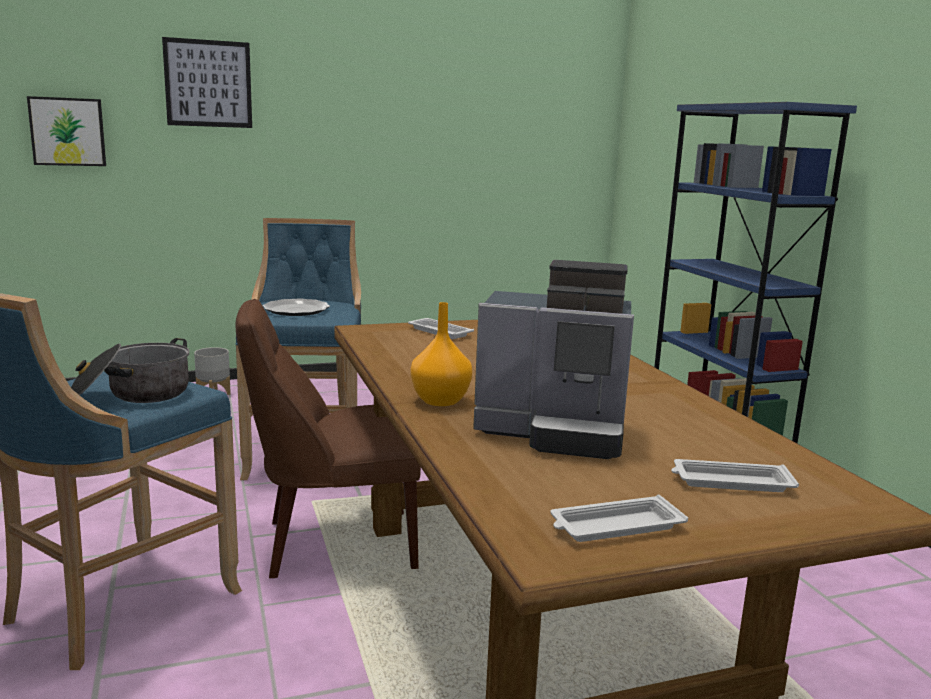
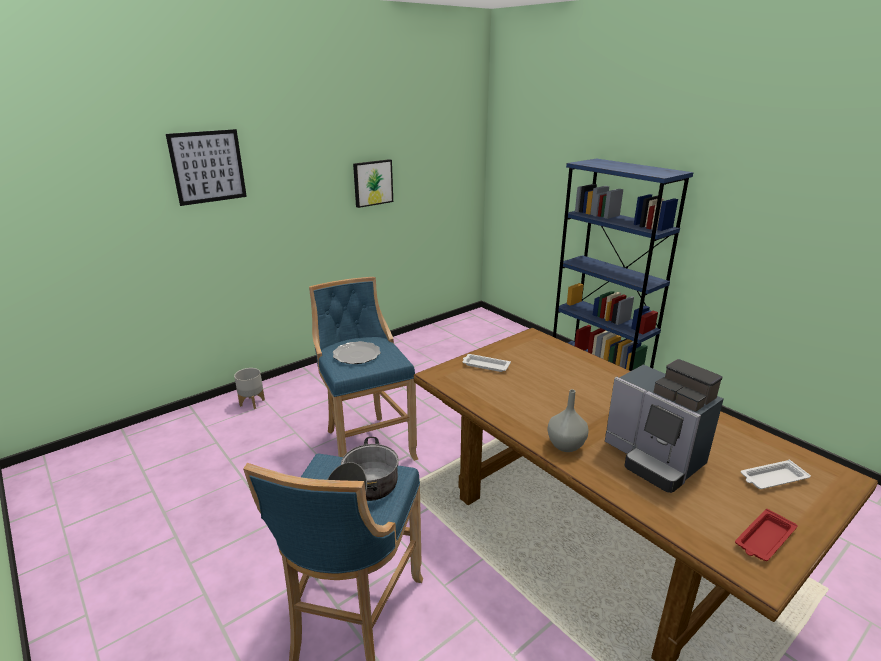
camera: 20 degrees left, 10 degrees up
picture [27,96,106,166] -> picture moved to [353,159,393,208]
brown chair [236,299,421,578] -> none
orange vase [410,302,473,406] -> grey vase [547,389,589,452]
coffee machine [473,260,634,459] -> coffee machine turned 60 degrees clockwise [605,359,724,493]
white tray [550,495,688,542] -> red tray [735,509,798,561]

